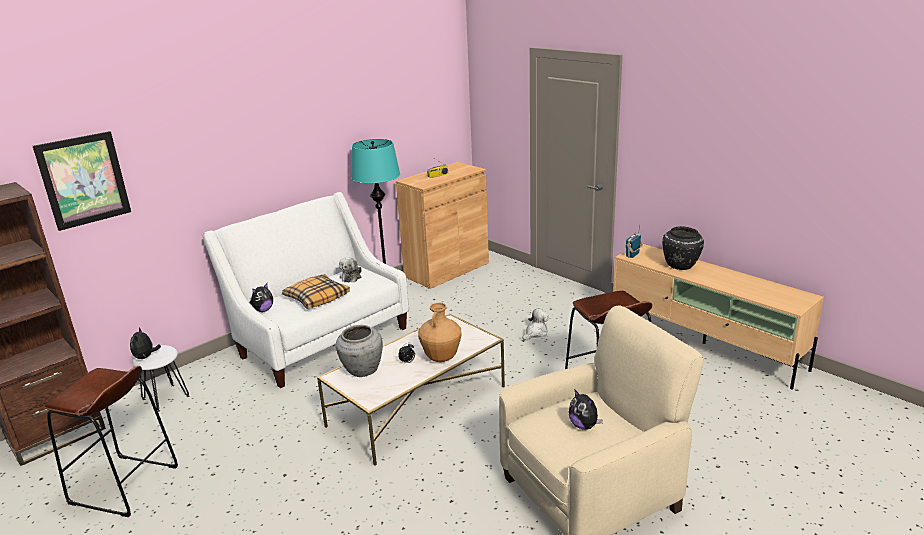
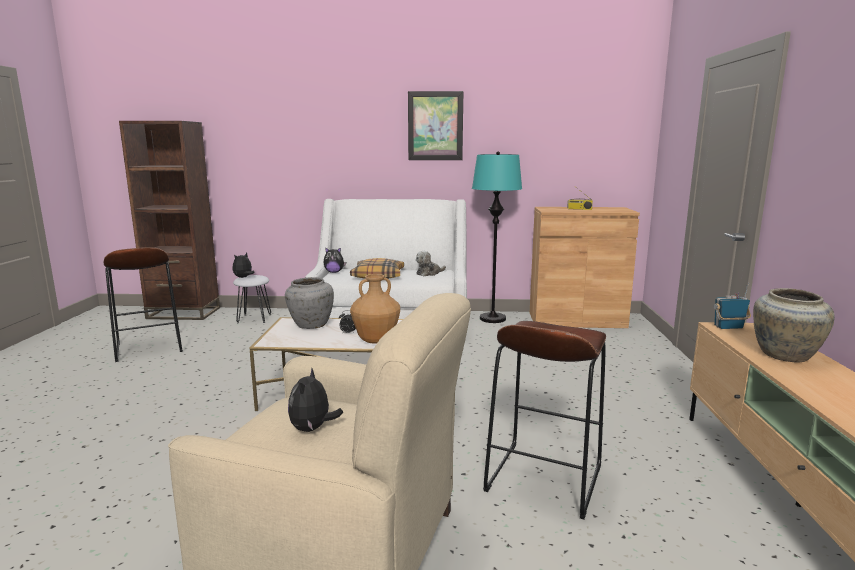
camera: 45 degrees right, 10 degrees down
picture [33,131,131,231] -> picture moved to [408,91,463,160]
plush toy [522,309,549,340] -> none
black vase [662,226,704,270] -> beige vase [753,288,835,363]

